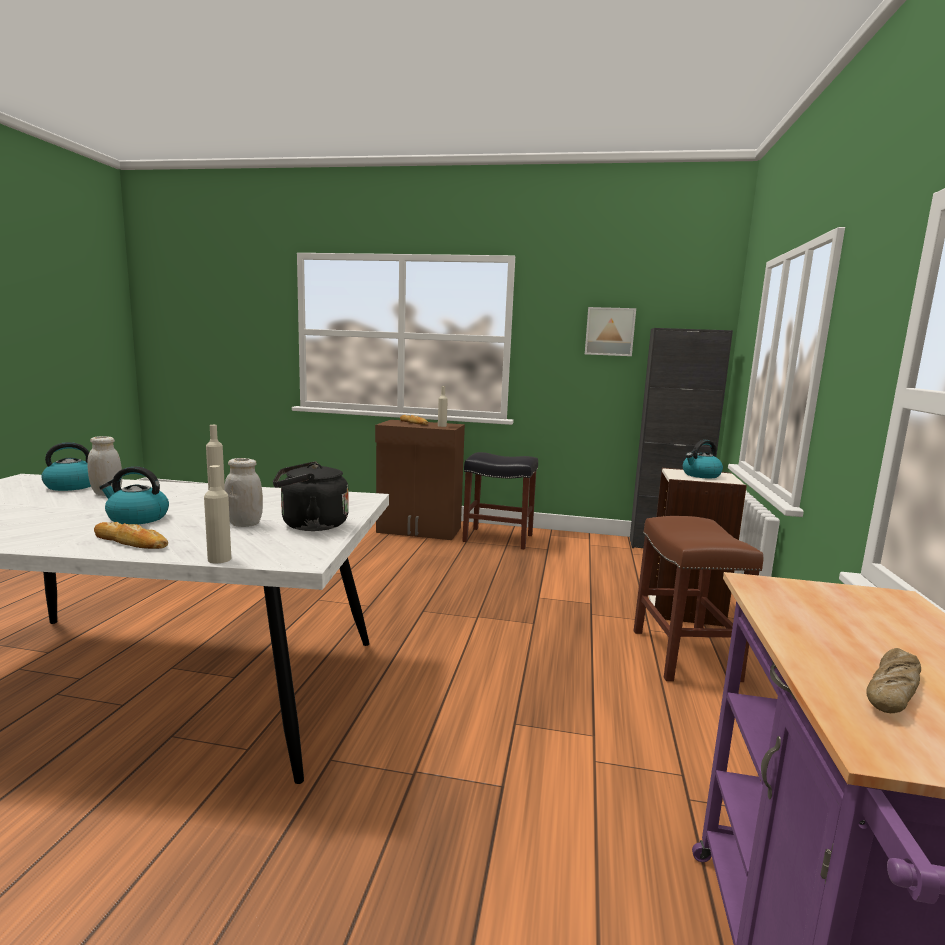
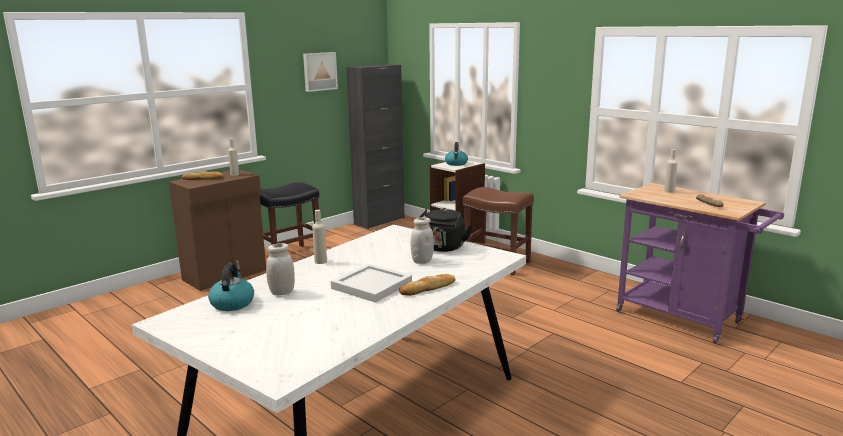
camera: 55 degrees left, 5 degrees up
kettle [99,466,169,524] -> white tray [331,264,412,303]
beige bottle [204,465,231,563] -> beige bottle moved to [664,149,678,193]

